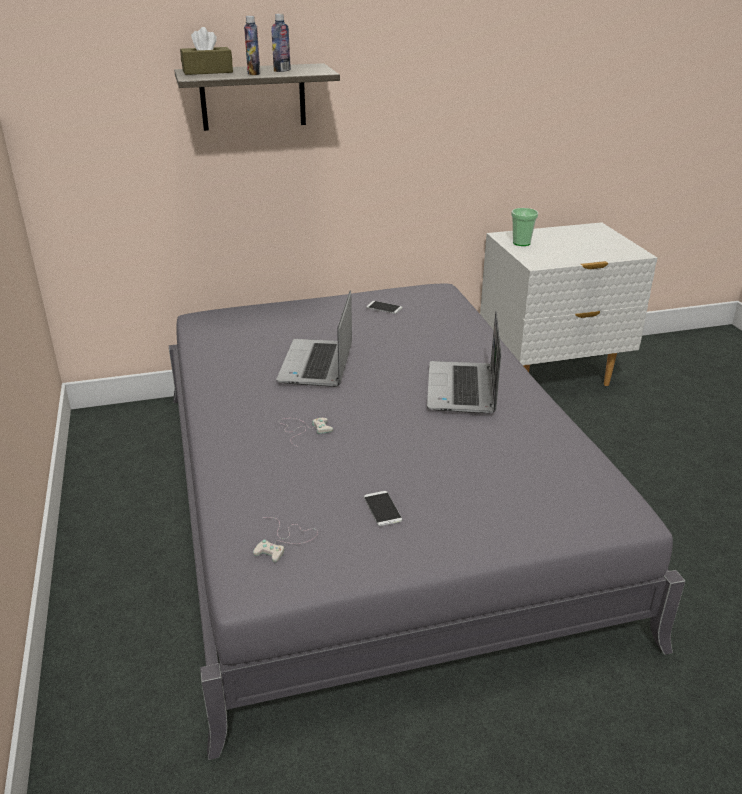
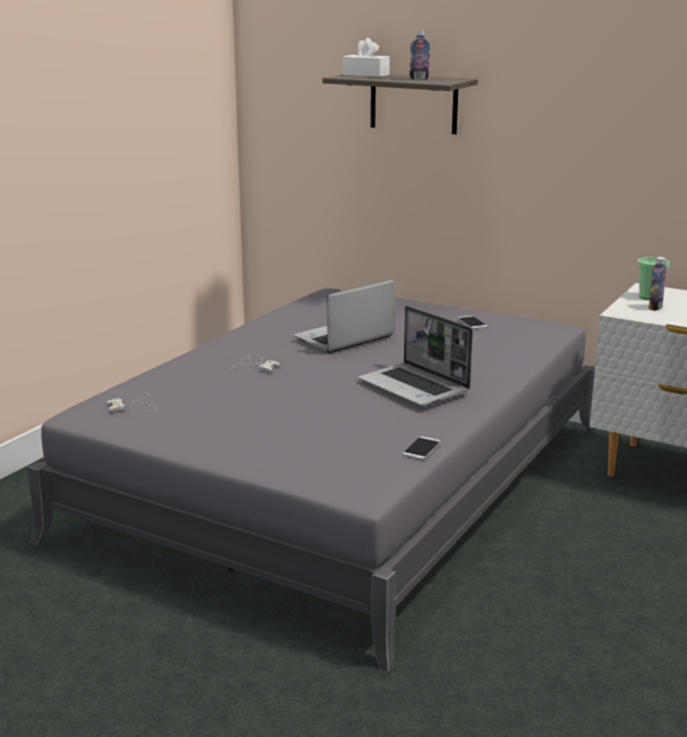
camera: 45 degrees right, 10 degrees down
brown tissue box [180,27,233,75] -> white tissue box [343,38,390,77]
bottle [244,16,260,75] -> bottle moved to [649,257,667,311]
phone [364,491,402,526] -> phone moved to [402,437,441,460]
laptop [427,311,501,414] -> laptop turned 90 degrees counterclockwise [358,306,473,406]

